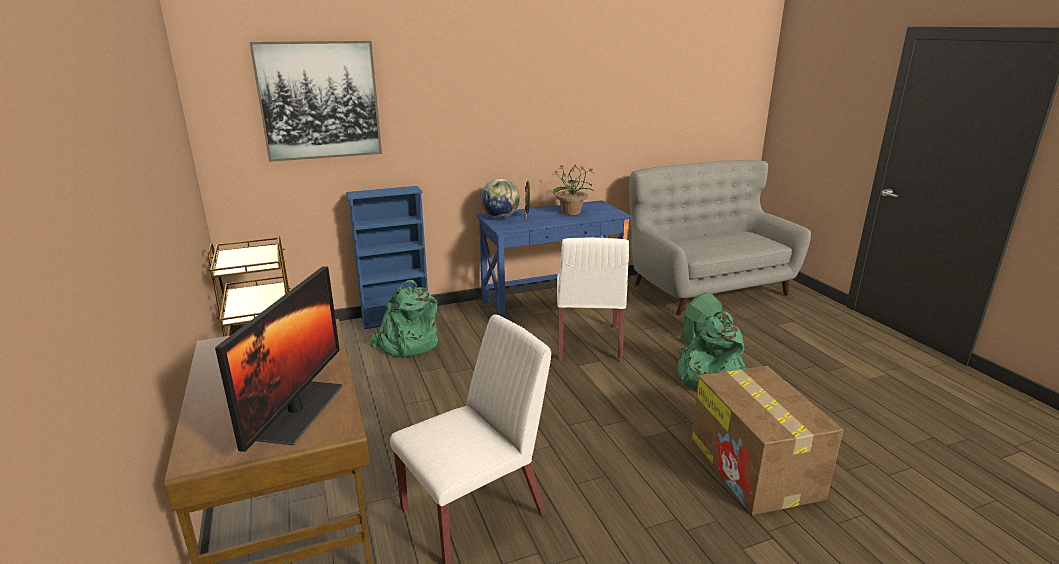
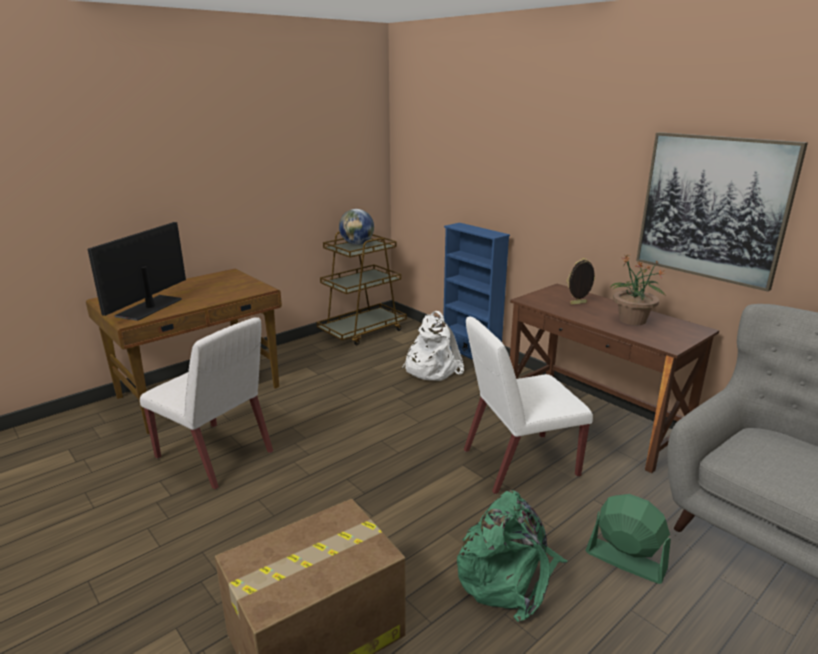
camera: 70 degrees right, 0 degrees up
monitor [215,266,342,452] -> monitor turned 120 degrees clockwise [88,222,186,321]
picture [249,41,382,162] -> picture moved to [636,132,808,292]
green backpack [370,280,438,358] -> white backpack [402,311,464,381]
blue desk [476,200,632,318] -> brown desk [510,284,719,473]
globe [481,179,520,219] -> globe moved to [339,209,374,245]

